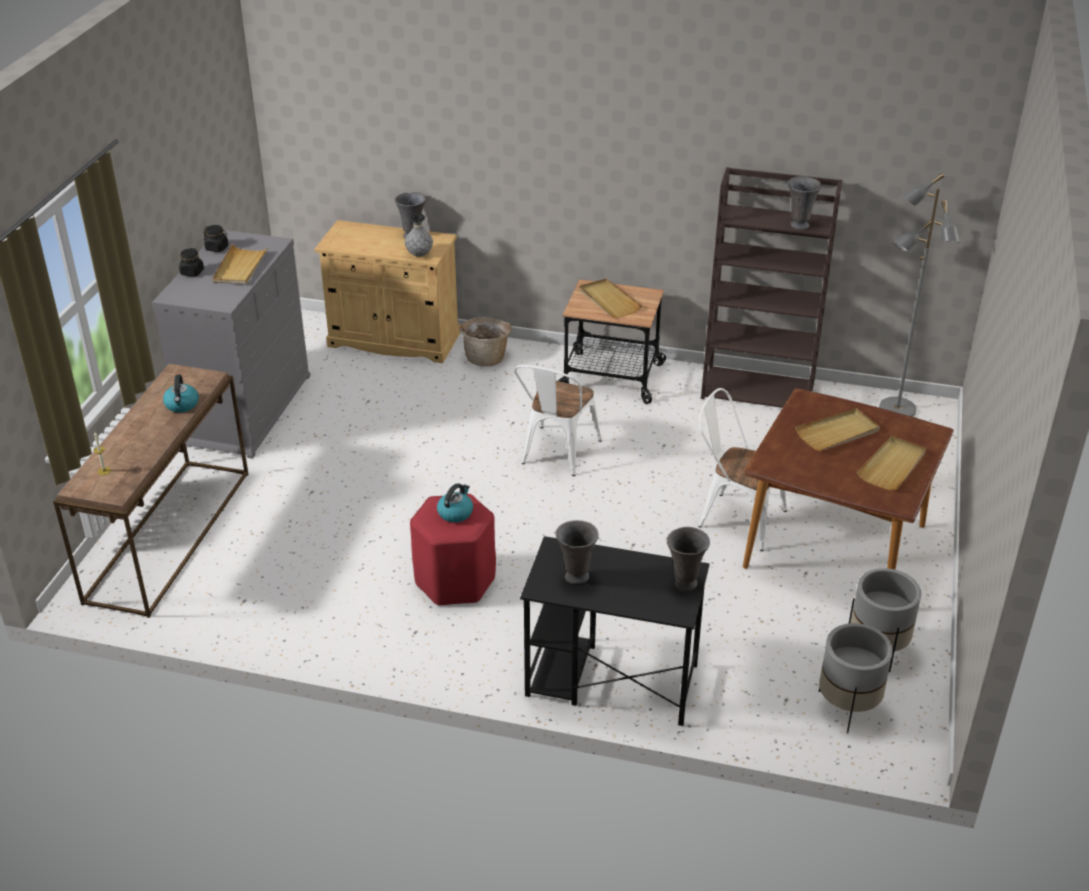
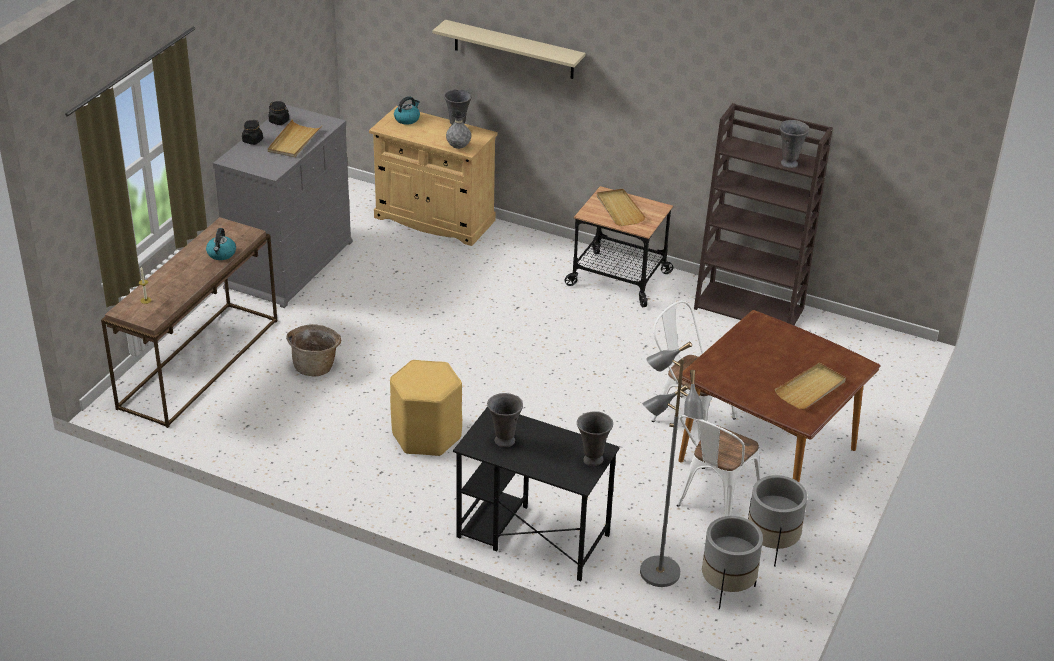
camera: 10 degrees right, 0 degrees up
red stool [410,494,496,605] -> yellow stool [390,360,462,456]
kettle [437,483,473,523] -> kettle moved to [394,96,420,125]
basket [459,317,512,366] -> basket moved to [286,324,341,377]
white chair [514,365,602,476] -> white chair moved to [677,415,761,516]
beige tray [795,408,880,451] -> none
grey floor lamp [879,173,960,417] -> grey floor lamp moved to [640,341,704,587]
none -> beige shelf [433,20,585,79]

